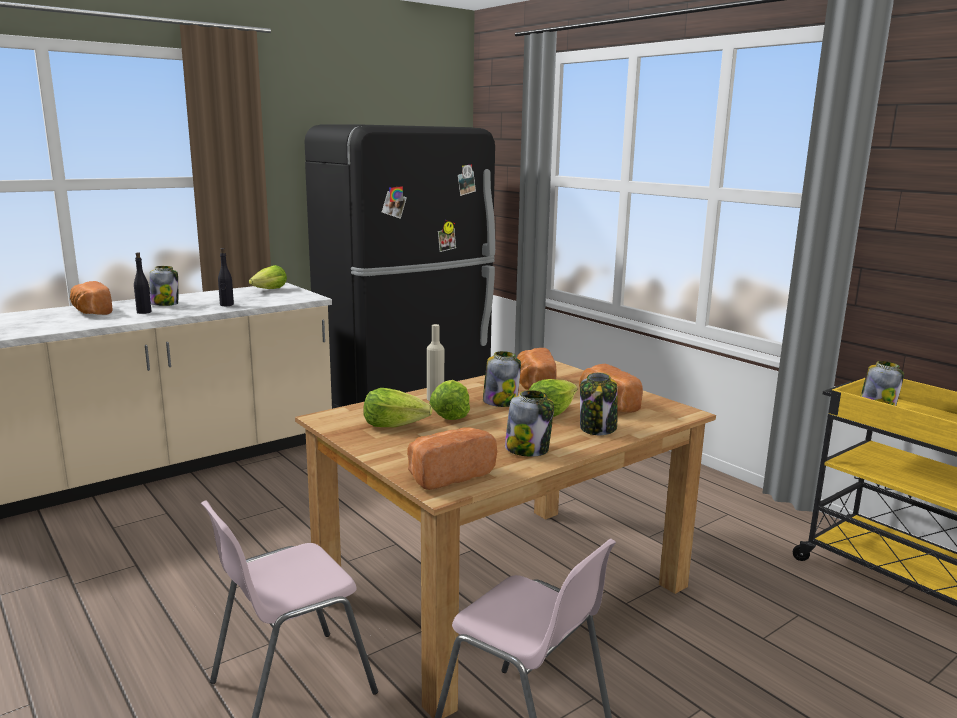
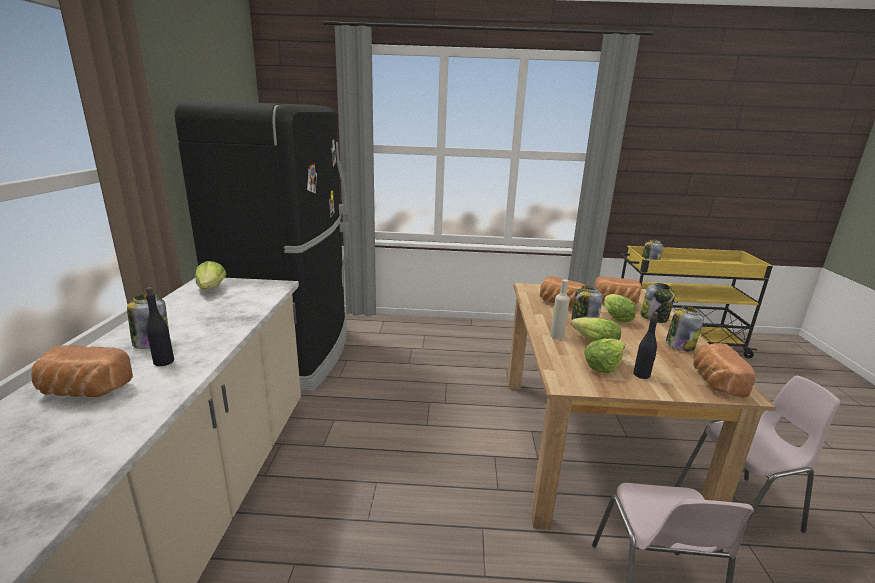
camera: 50 degrees left, 5 degrees up
black bottle [218,248,234,306] -> black bottle moved to [633,311,658,379]

